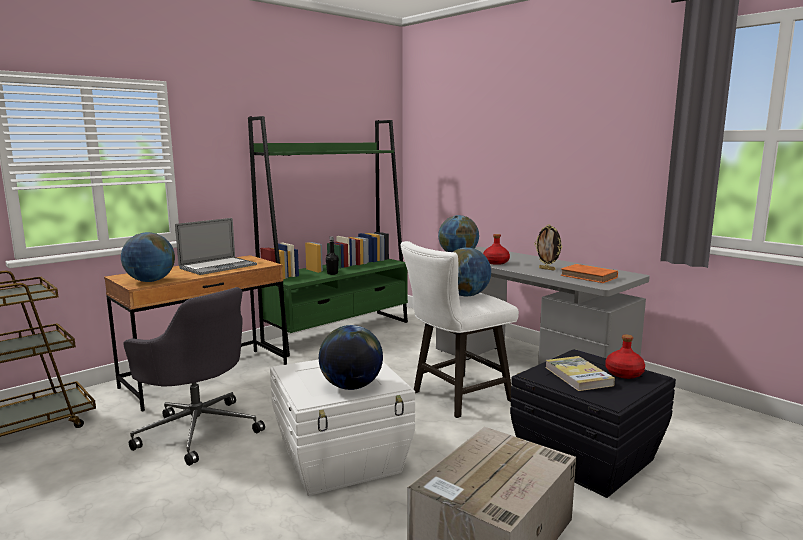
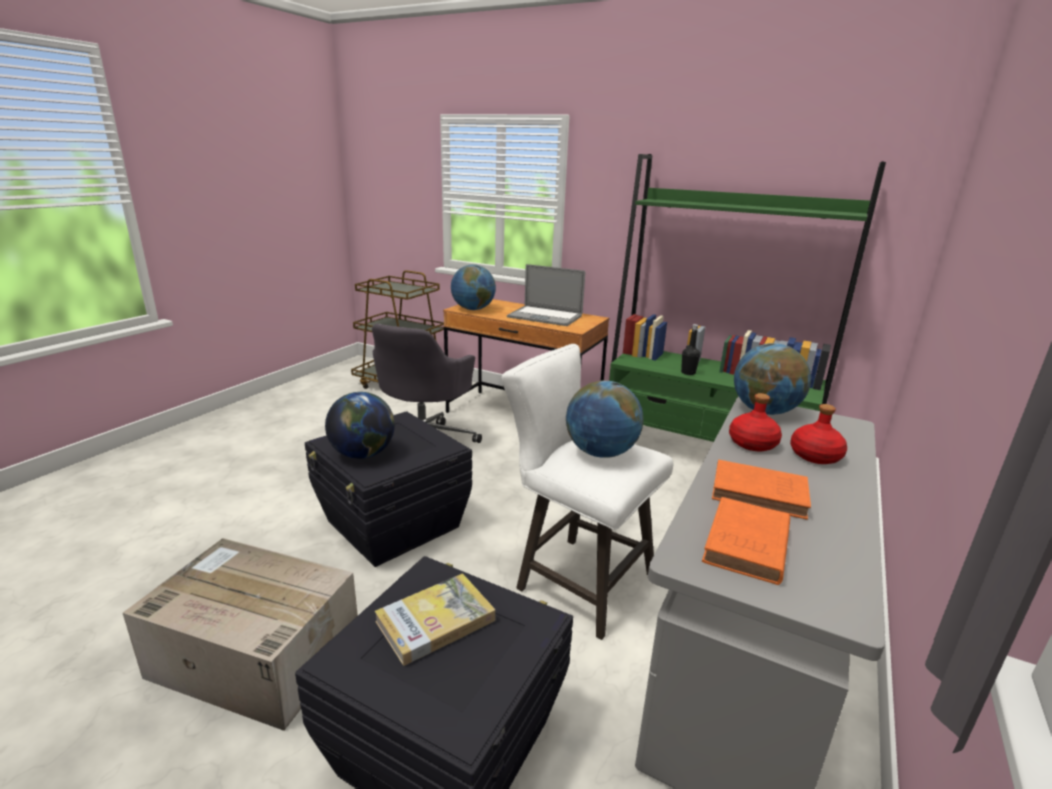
camera: 70 degrees right, 10 degrees up
white storage box [270,360,415,496] -> black storage box [305,412,472,567]
picture frame [535,224,562,271] -> orange book [712,459,811,520]
red bottle [605,334,645,379] -> red bottle moved to [790,404,847,464]

